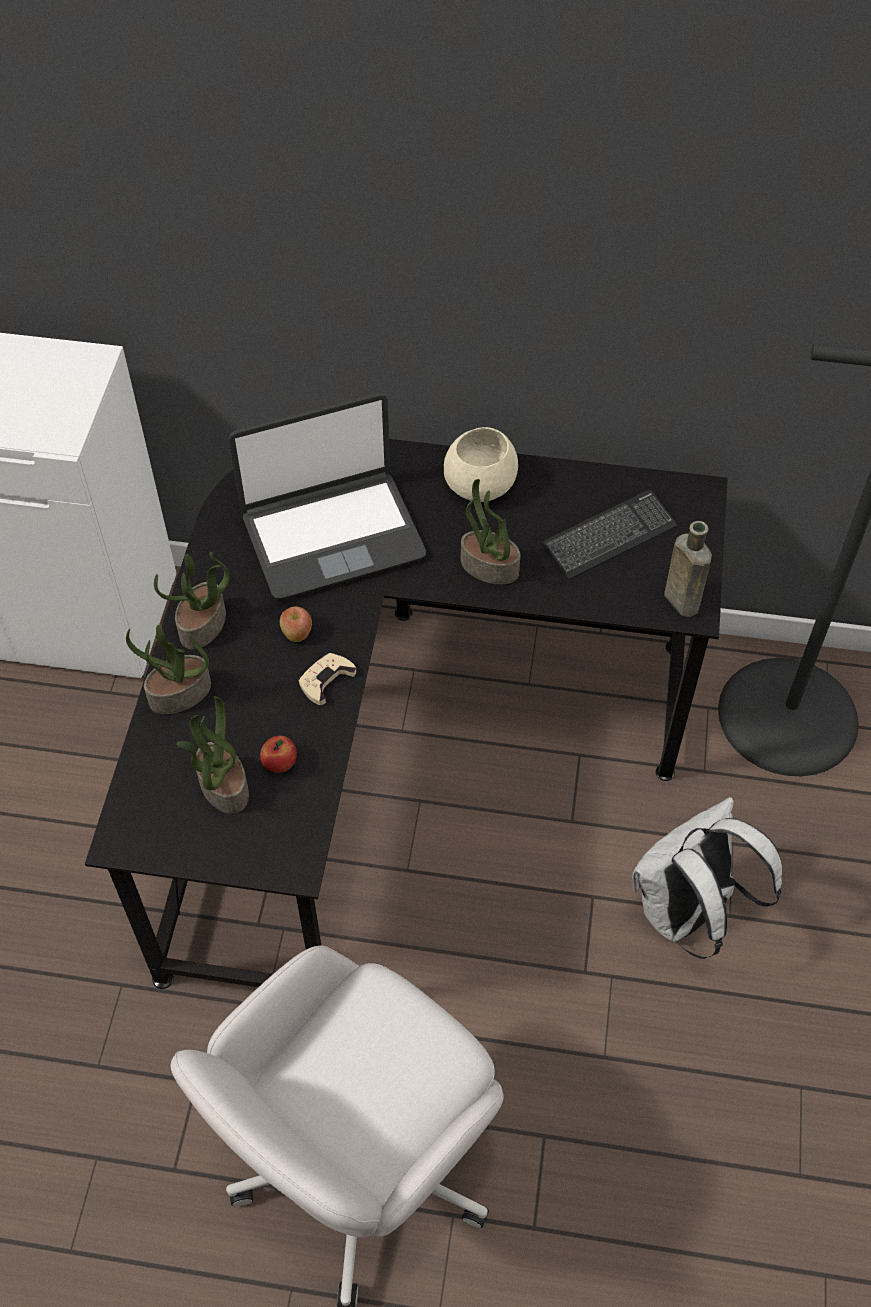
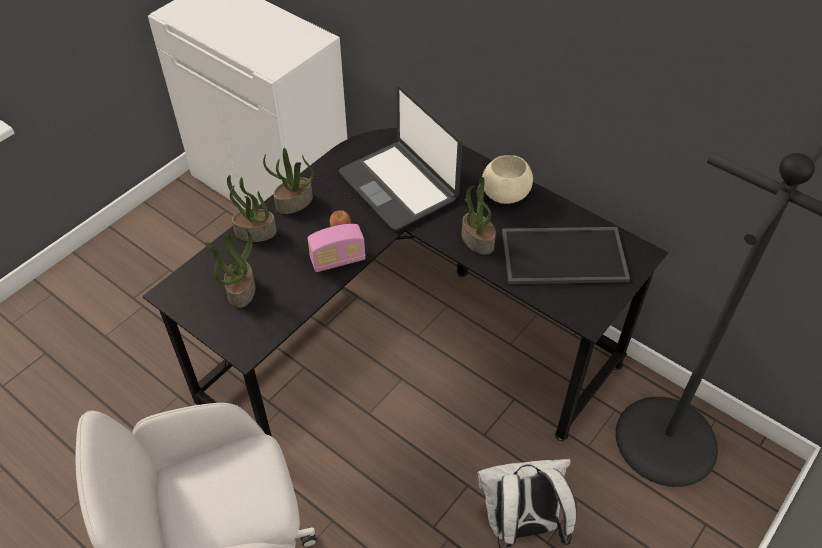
camera: 30 degrees right, 5 degrees down
laptop [229,393,426,600] -> laptop turned 45 degrees clockwise [339,85,462,231]
apple [260,736,297,773] -> none
beige game controller [298,653,356,705] -> radio [307,224,366,272]
keyboard [543,490,677,580] -> tray [502,227,630,284]
brown bottle [664,521,712,617] -> none

